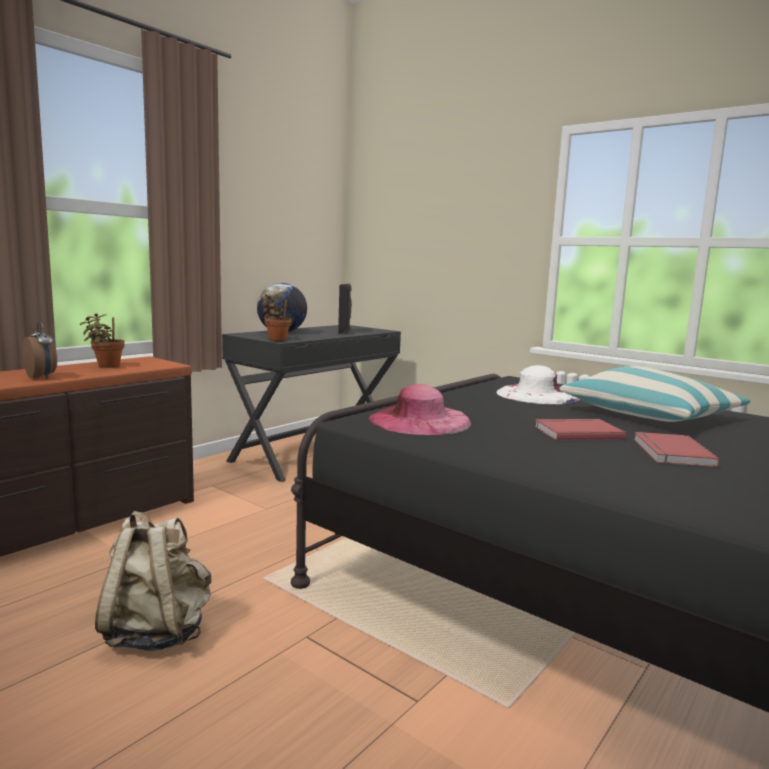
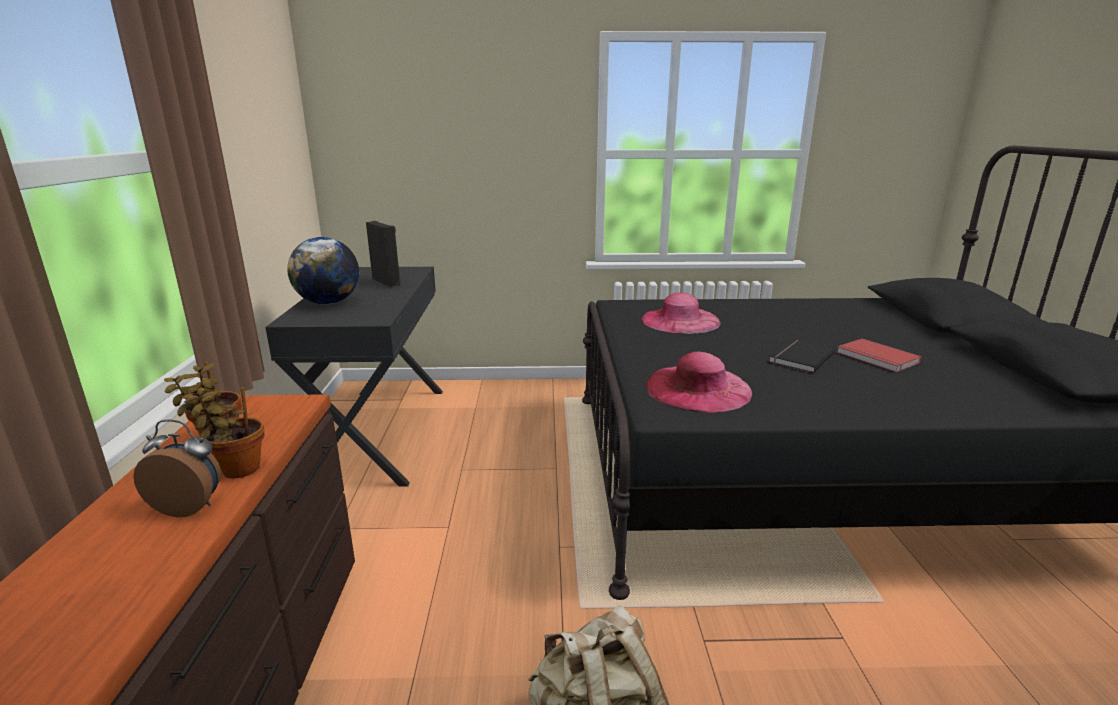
camera: 40 degrees left, 10 degrees up
potted plant [262,294,291,341] -> potted plant moved to [182,387,265,478]
white hat [496,365,581,405] -> pink hat [641,293,721,334]
red book [535,419,626,441] -> black book [769,339,835,373]
pillow [560,366,750,422] -> none

